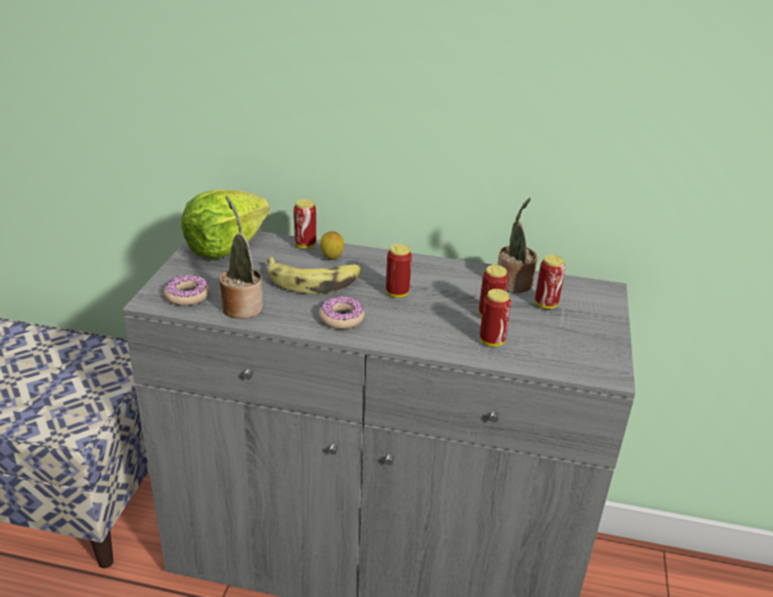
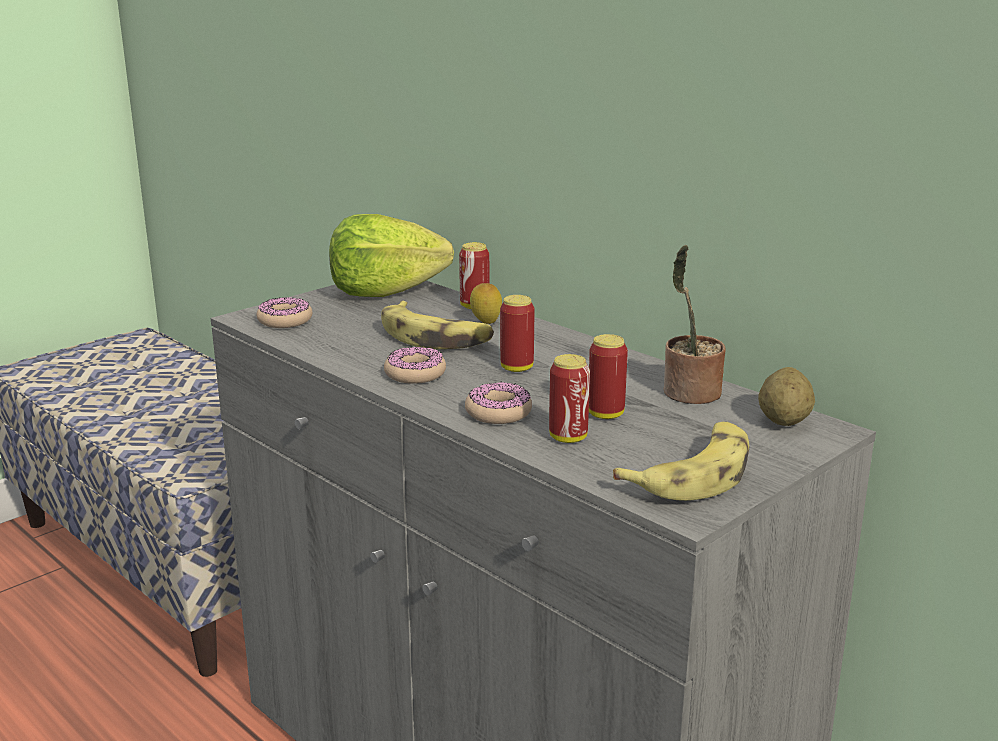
camera: 35 degrees right, 10 degrees down
potted plant [219,196,263,319] -> none
can [535,255,565,309] -> none
none -> donut [465,382,532,424]
none -> banana [613,422,749,501]
none -> potato [758,367,815,426]

